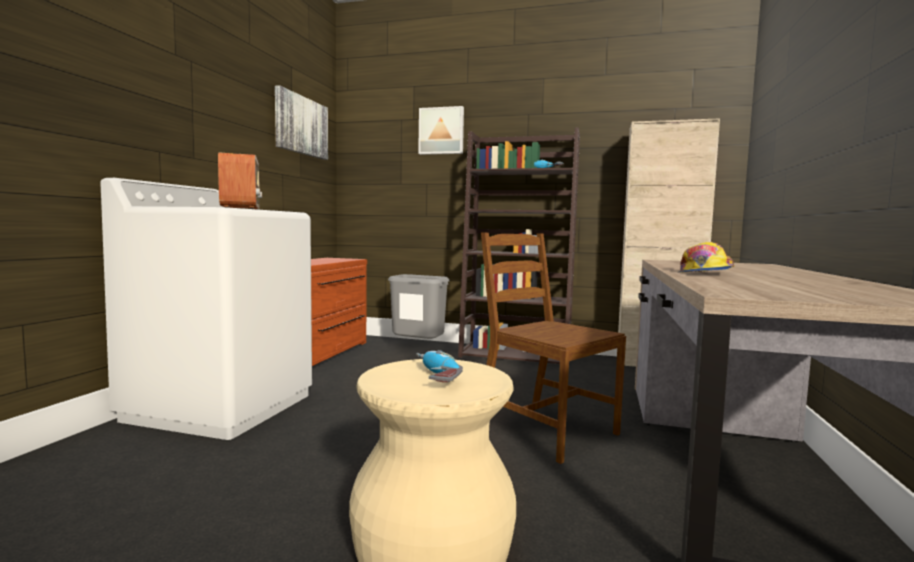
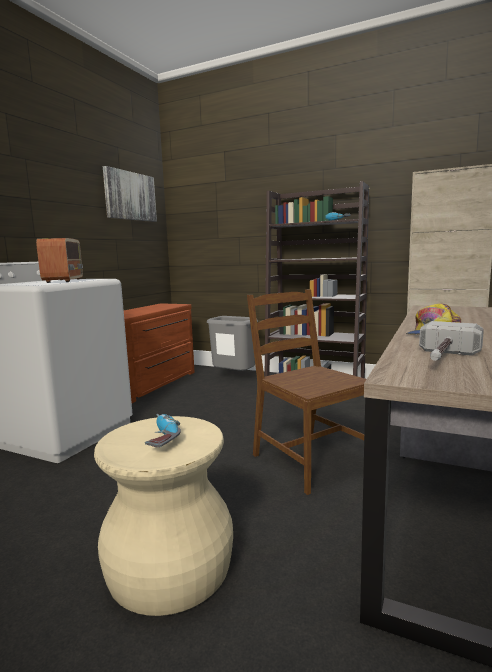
camera: 10 degrees right, 5 degrees up
picture [418,106,464,155] -> none
none -> hammer [419,321,484,361]

